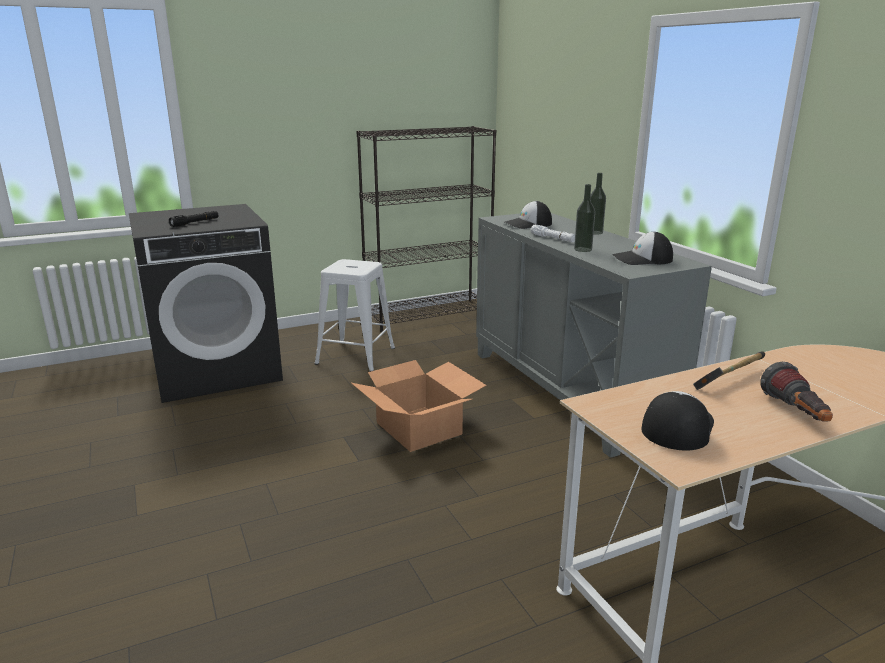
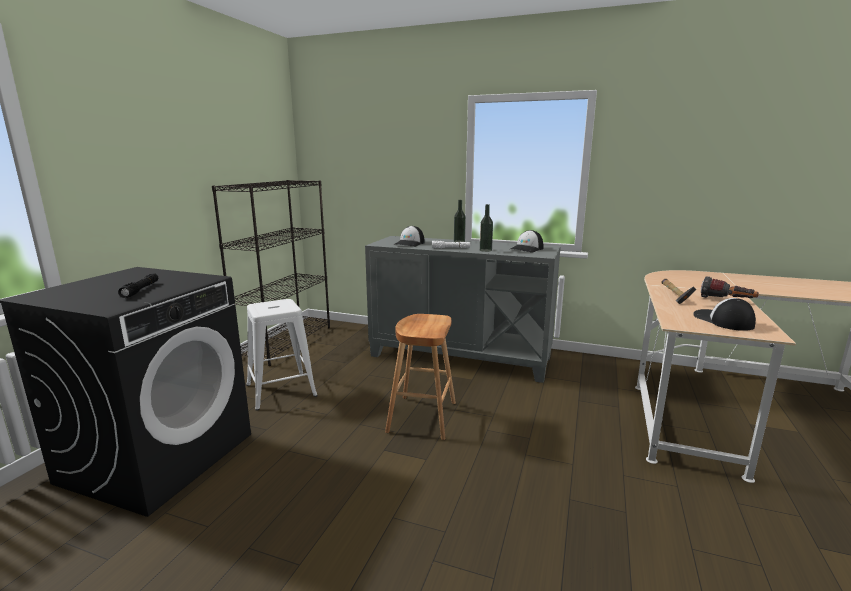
camera: 45 degrees left, 5 degrees down
cardboard box [352,360,487,452] -> brown stool [385,314,456,440]

